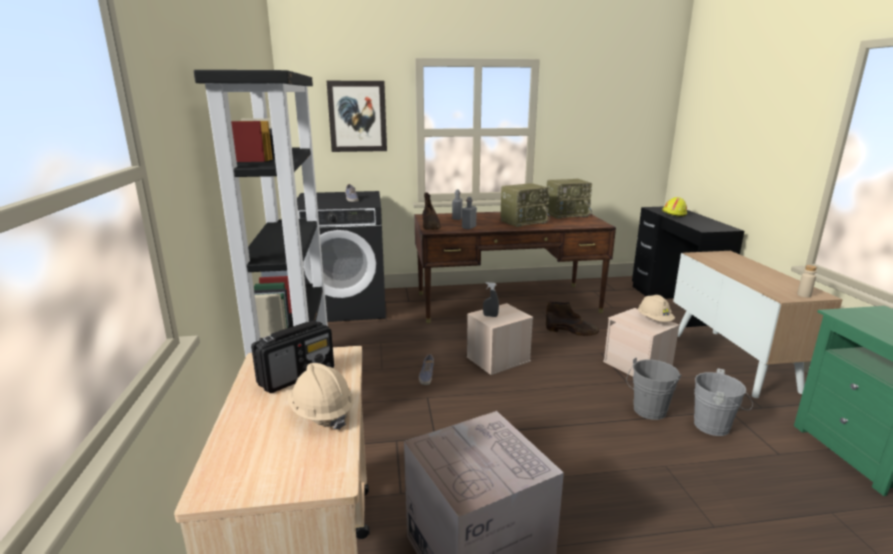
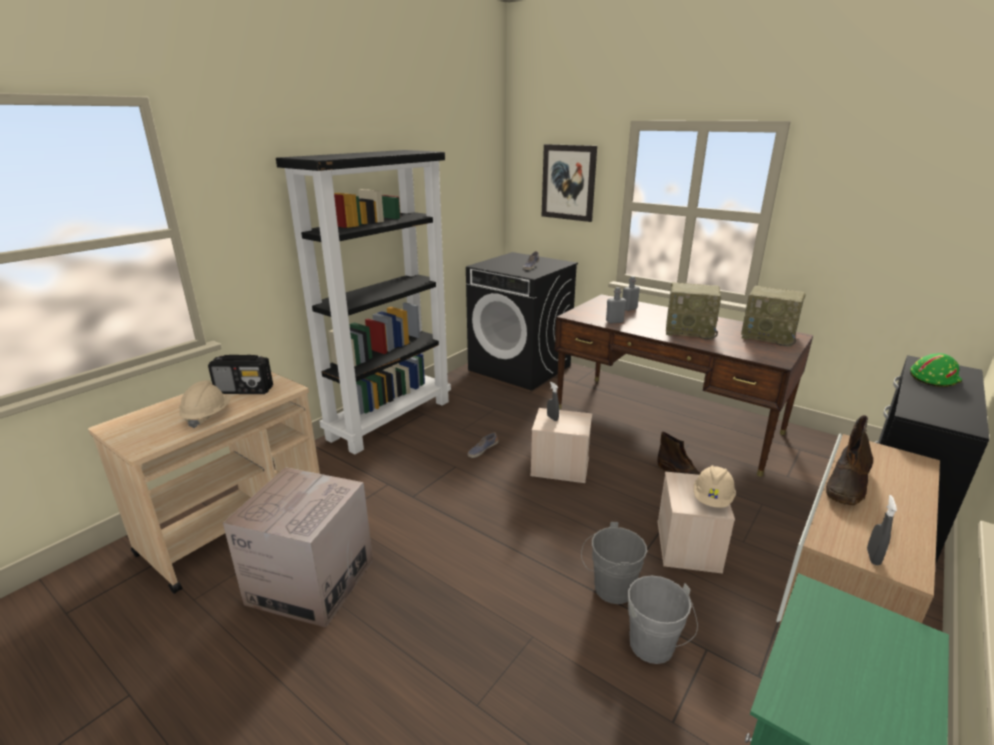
camera: 45 degrees right, 5 degrees up
brown boot [422,192,441,230] -> brown boot moved to [826,415,873,505]
yellow hard hat [662,197,687,217] -> green hard hat [910,353,962,387]
beige bottle [797,265,817,297] -> grey spray bottle [867,495,897,565]

